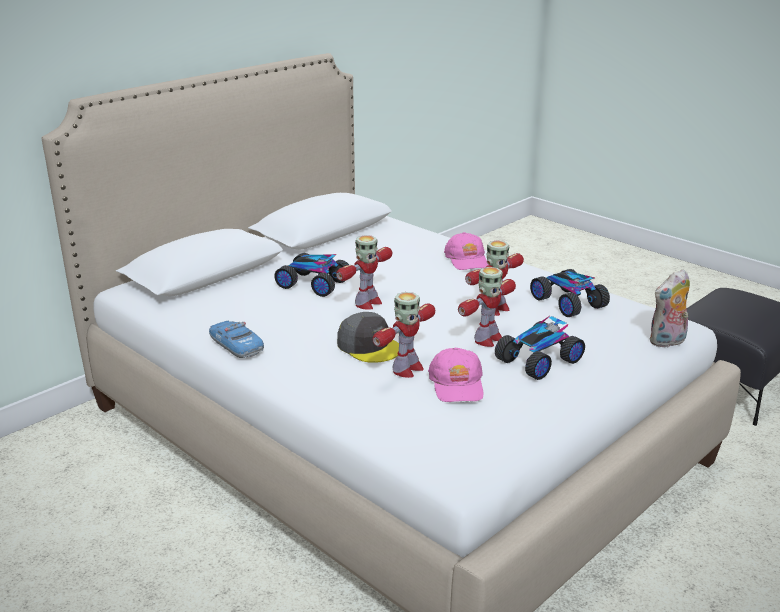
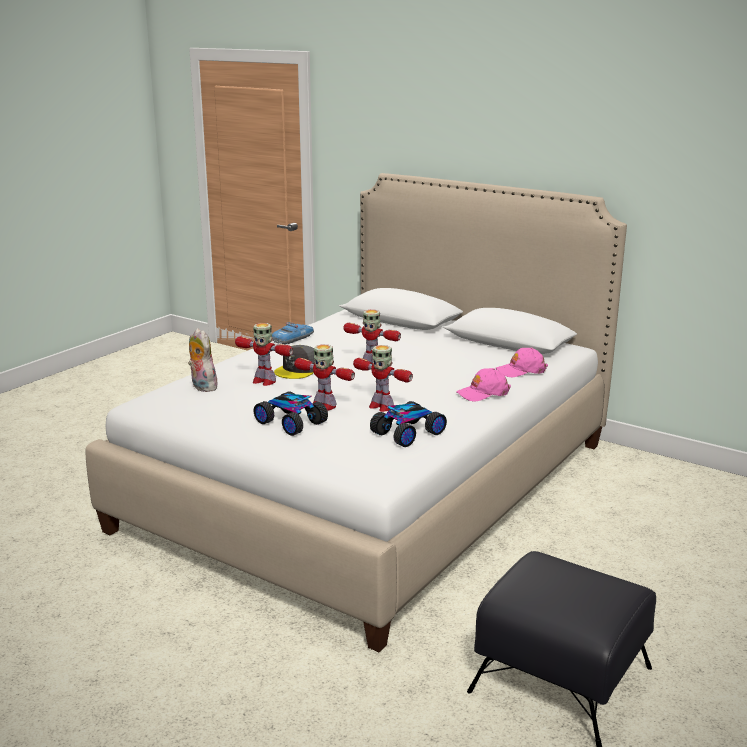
camera: 80 degrees right, 5 degrees down
toy car [274,253,349,297] -> none
pink cap [428,347,484,402] -> pink cap moved to [496,348,548,378]
plush toy [649,269,690,347] -> plush toy moved to [188,328,219,392]

